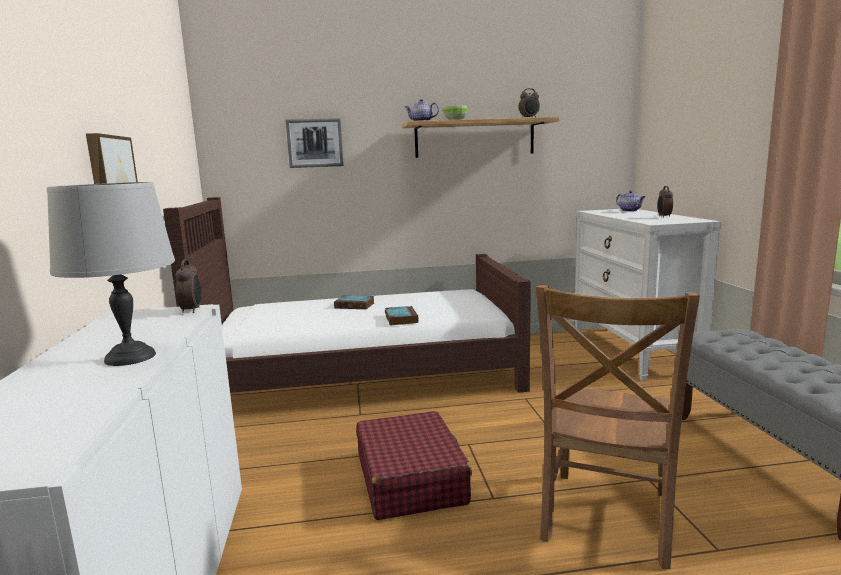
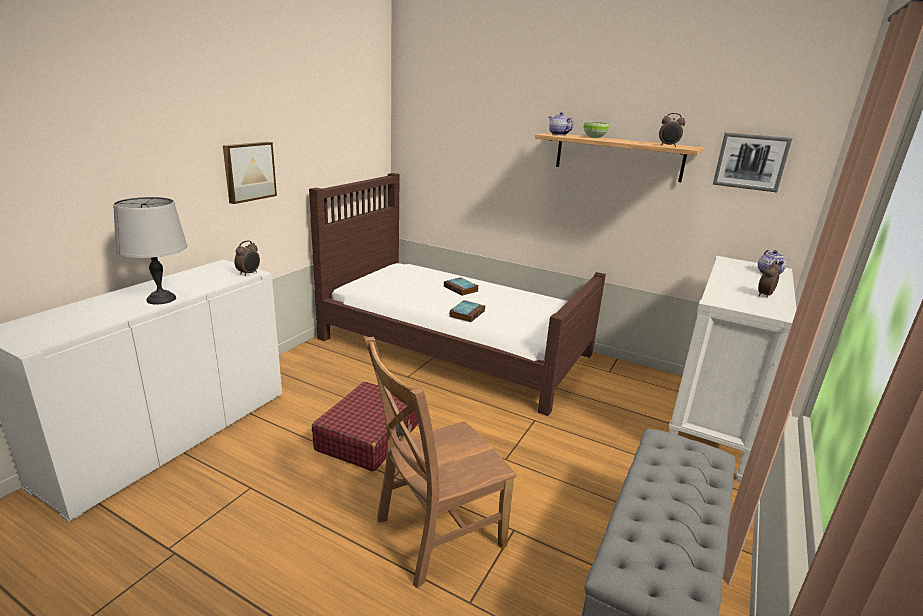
camera: 35 degrees right, 10 degrees up
picture [286,118,344,168] -> picture moved to [713,132,792,192]

